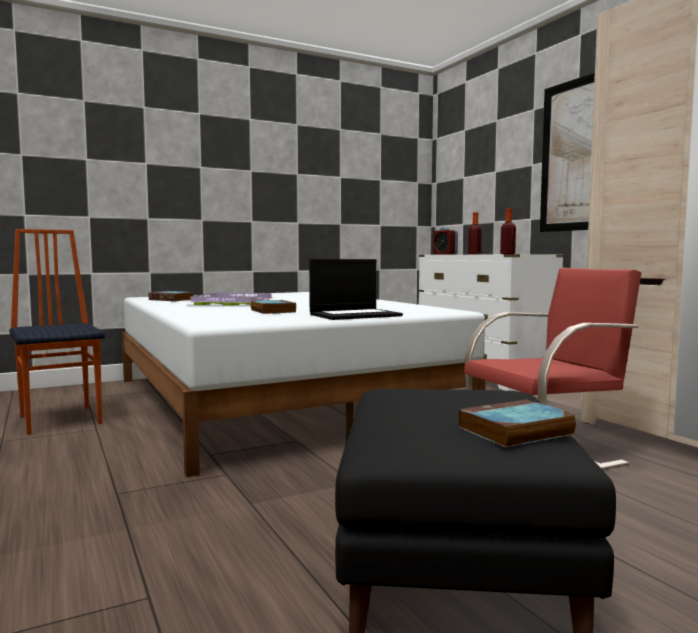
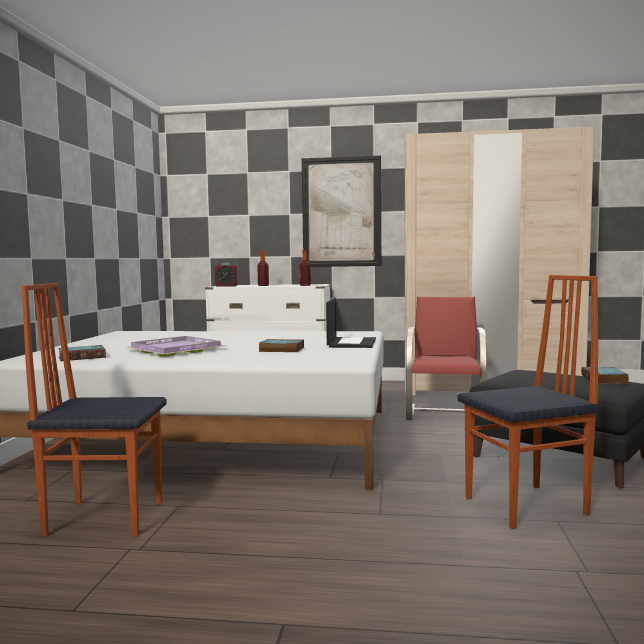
camera: 55 degrees left, 0 degrees up
none -> chair [458,275,601,529]

